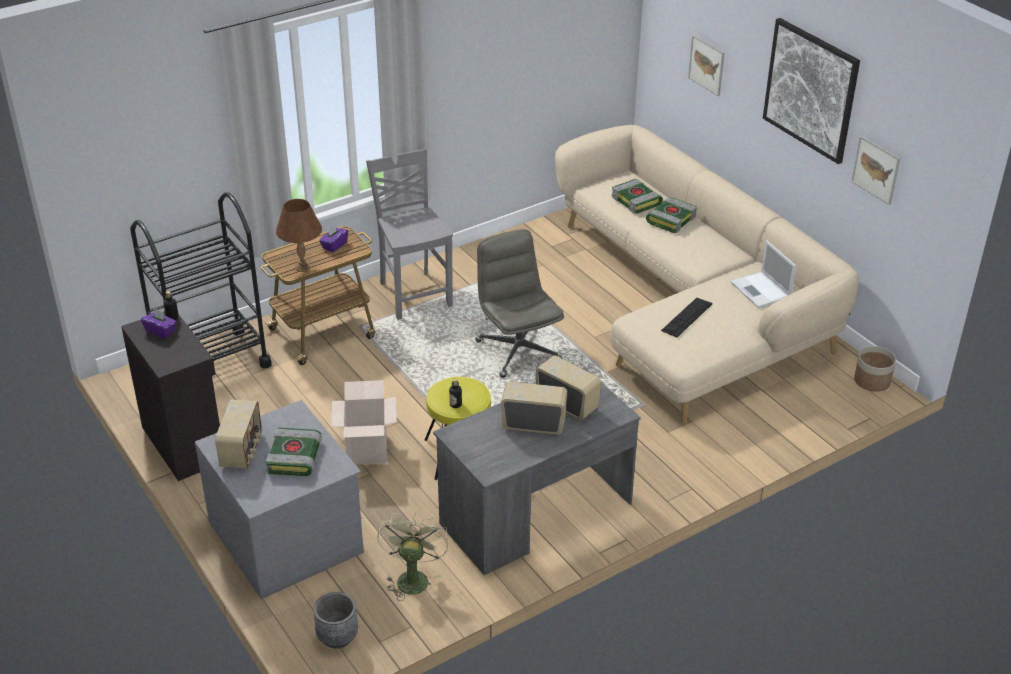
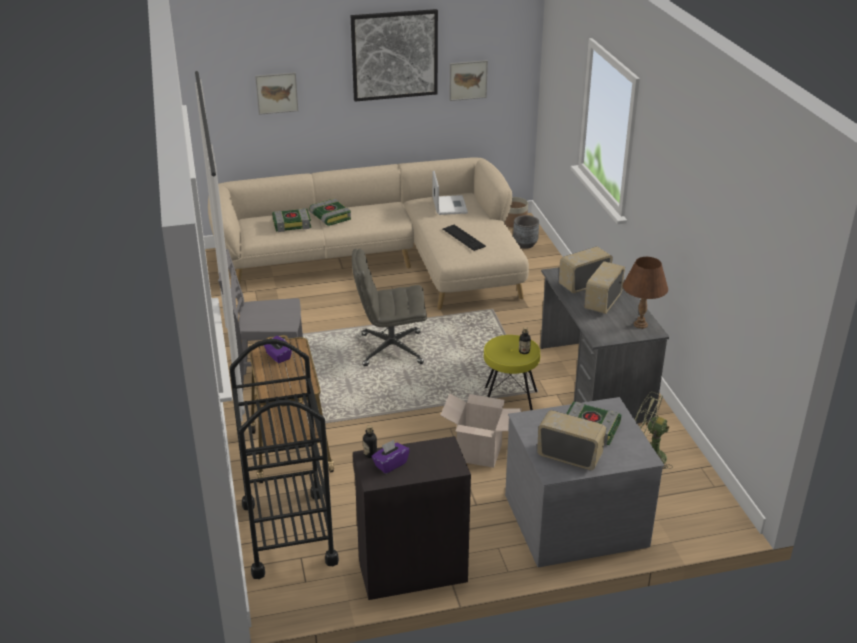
camera: 70 degrees left, 5 degrees down
brown table lamp [276,199,322,272] -> brown table lamp moved to [623,257,668,329]
grey planter [313,592,358,649] -> grey planter moved to [513,215,539,249]
laptop [730,241,796,308] -> laptop turned 90 degrees counterclockwise [432,171,468,215]

